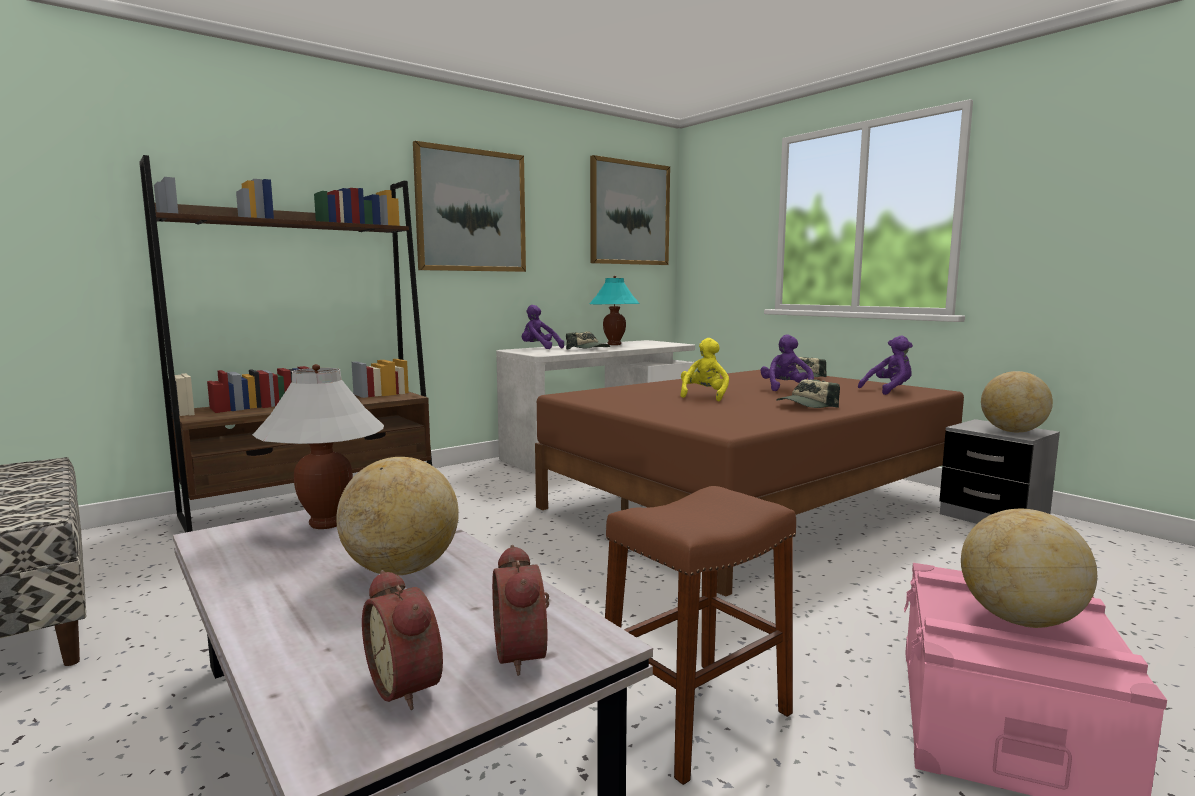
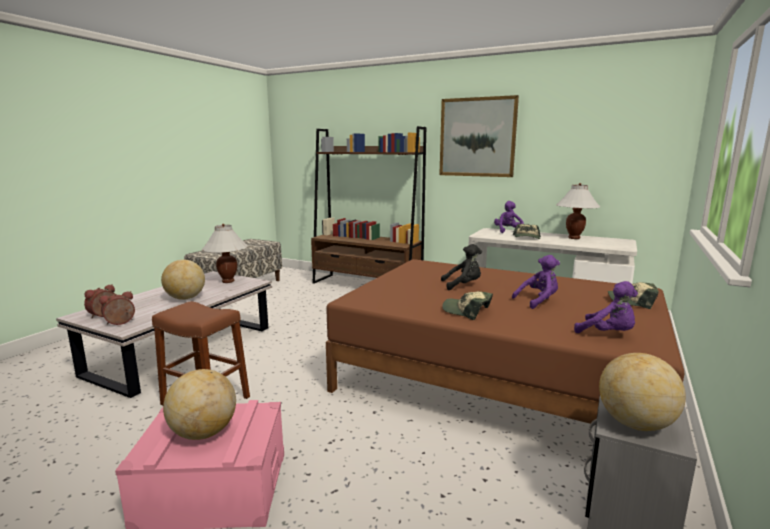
camera: 65 degrees right, 5 degrees up
turquoise table lamp [589,276,640,345] -> white table lamp [556,183,600,239]
picture [590,155,670,265] -> none
yellow plush toy [680,338,729,401] -> black plush toy [441,244,482,290]

